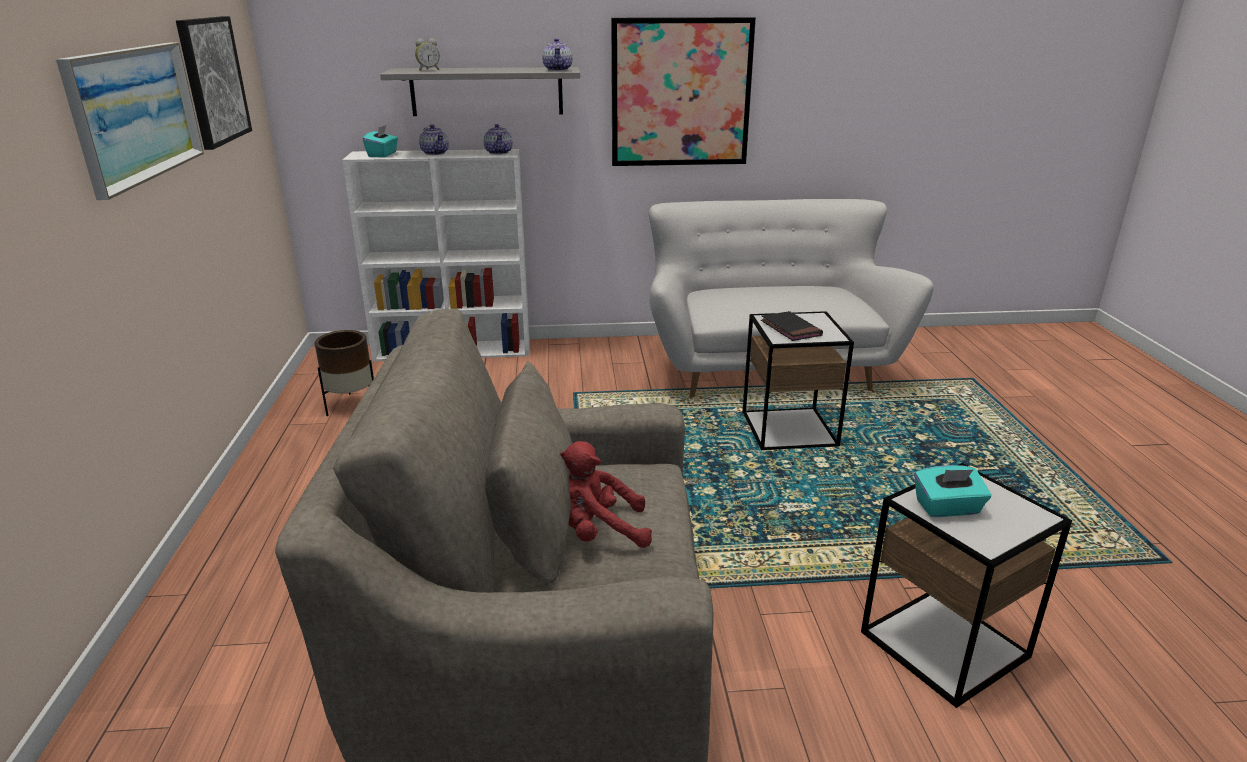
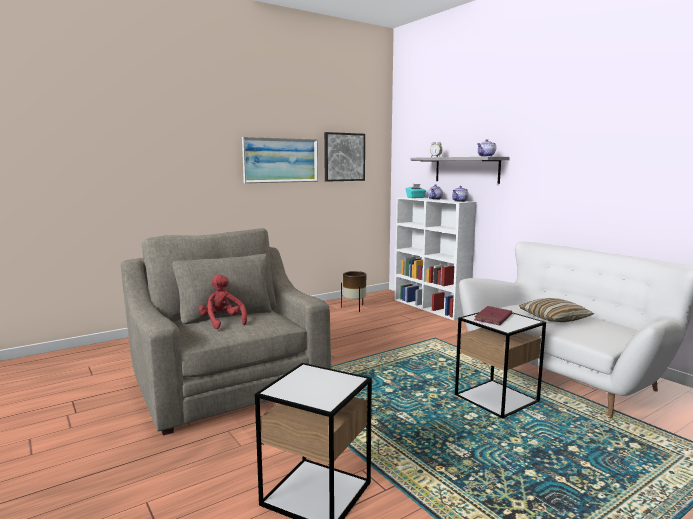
camera: 60 degrees right, 15 degrees down
picture [611,17,756,166] -> none
black book [761,311,823,341] -> red book [474,306,512,325]
turquoise tissue box [914,465,991,517] -> none
none -> pillow [519,298,594,322]

